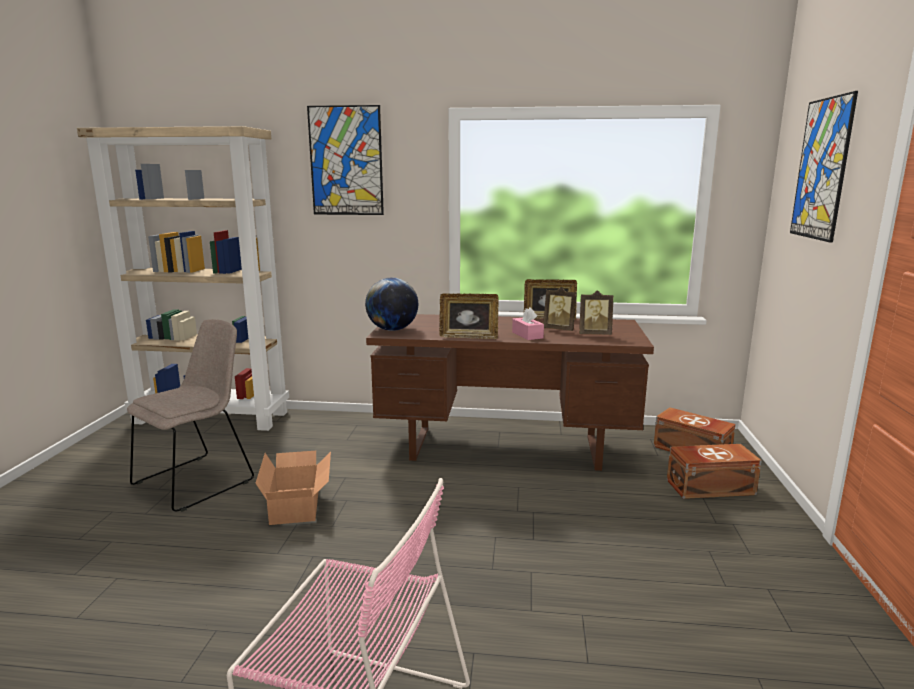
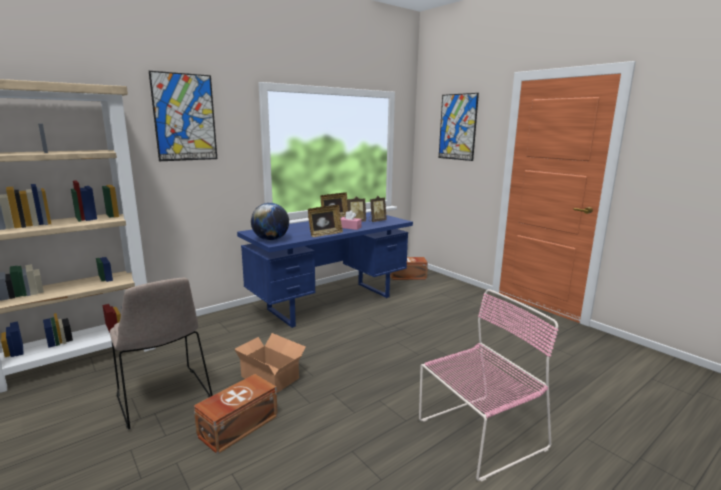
camera: 45 degrees left, 0 degrees up
beige chair [127,319,254,512] -> beige chair turned 150 degrees clockwise [110,278,213,429]
brown desk [366,314,654,471] -> blue desk [237,212,413,328]
brown storage box [667,444,762,499] -> brown storage box moved to [194,374,278,455]

